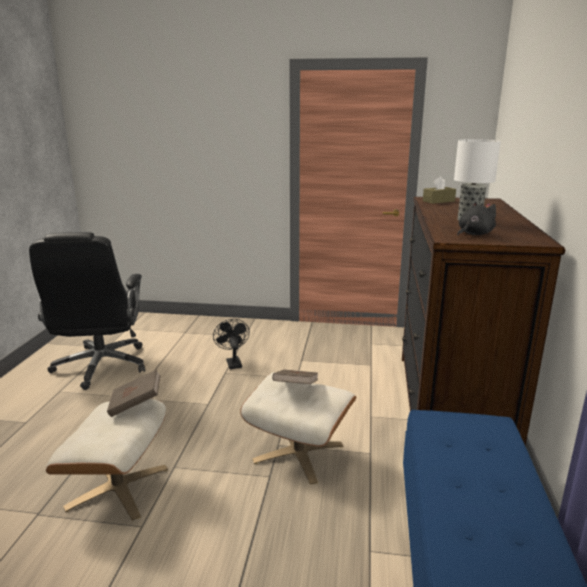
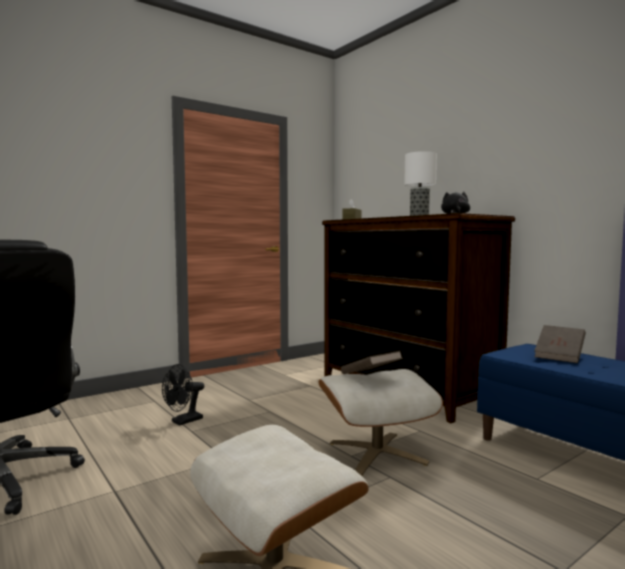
camera: 45 degrees left, 15 degrees down
brown book [107,369,160,417] -> brown book moved to [534,325,586,363]
black fan [213,319,250,369] -> black fan turned 75 degrees counterclockwise [162,364,204,425]

